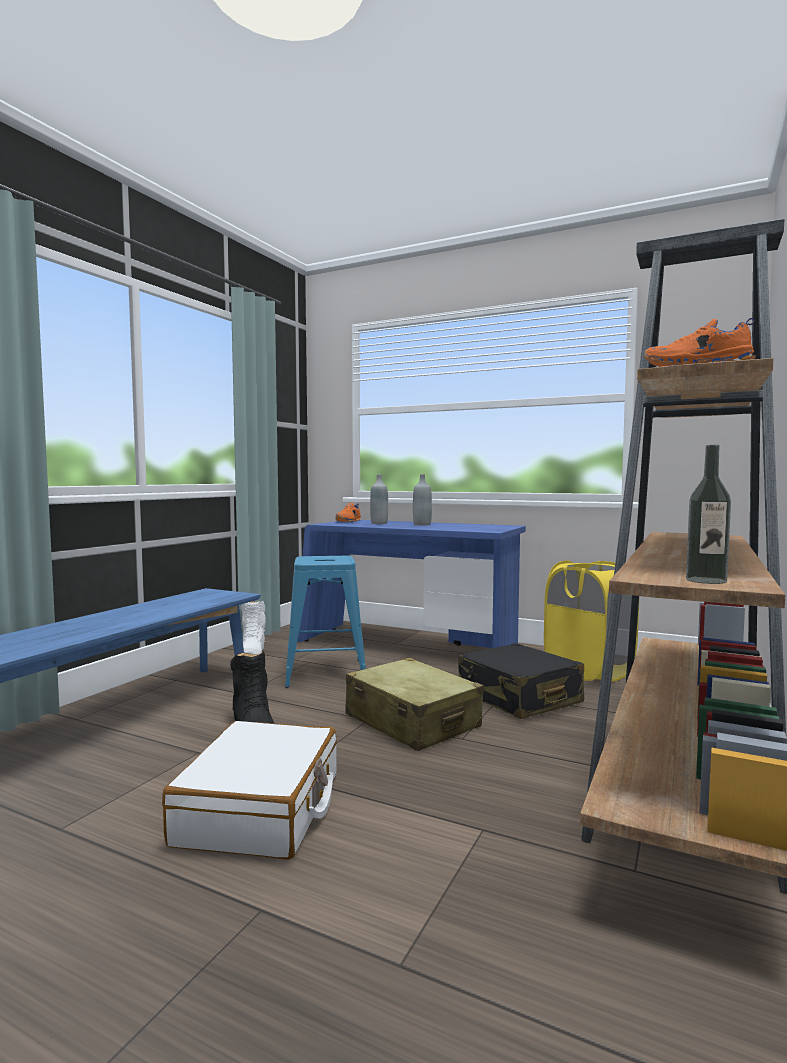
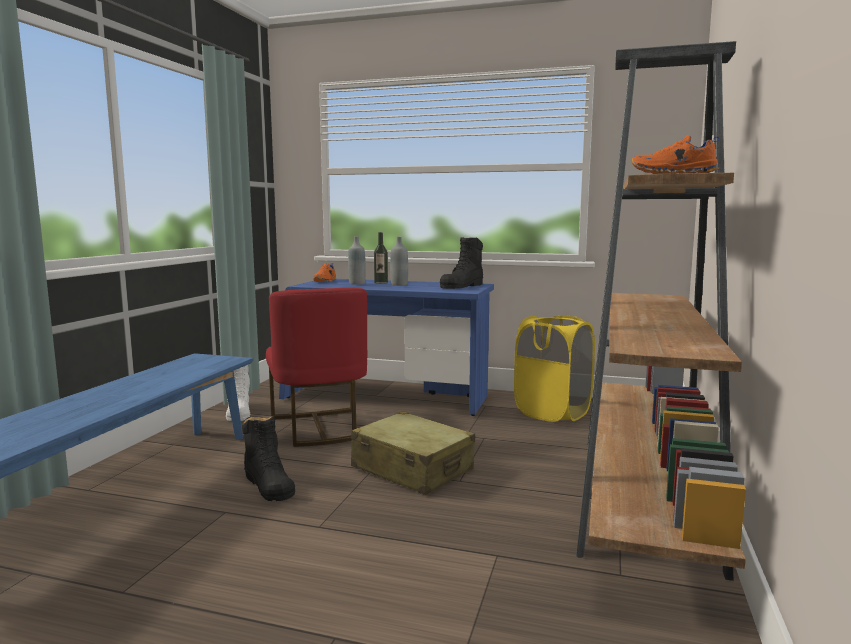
camera: 10 degrees left, 5 degrees up
white suitcase [162,721,337,860] -> none
blue stool [285,556,366,688] -> red chair [266,288,367,447]
black suitcase [458,643,584,719] -> none
bottle [686,445,731,584] -> bottle moved to [374,232,388,284]
none -> black boot [440,237,483,289]

